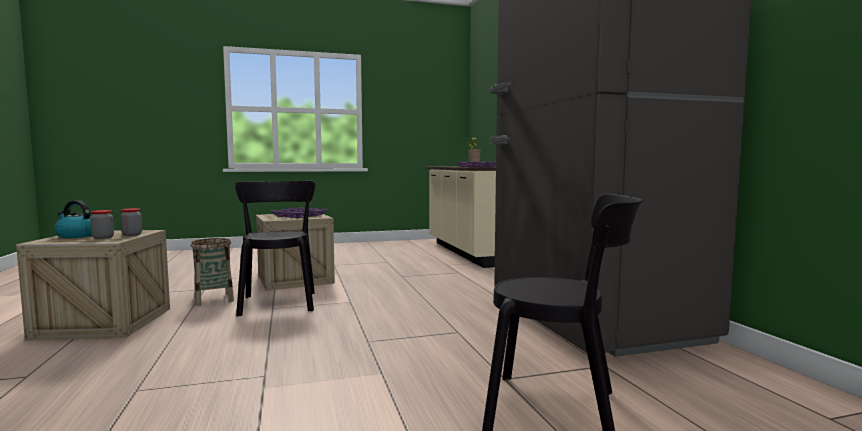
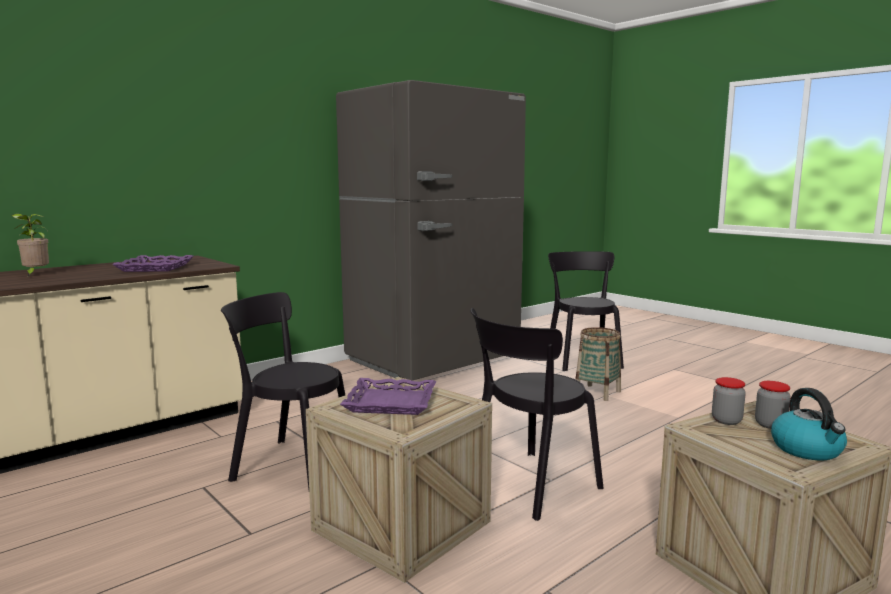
camera: 115 degrees left, 5 degrees up
basket [191,238,234,306] -> basket moved to [575,327,621,401]
none -> black chair [221,292,345,489]

